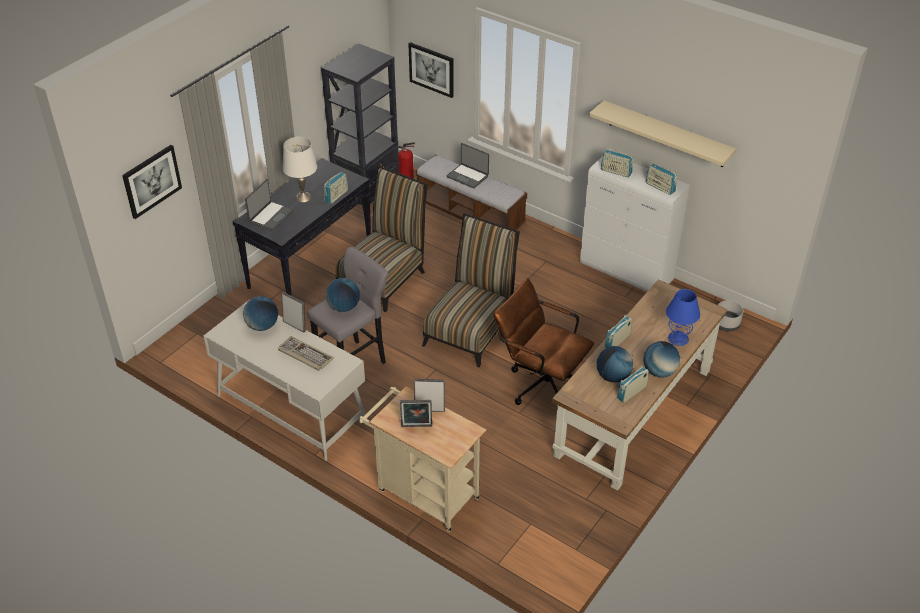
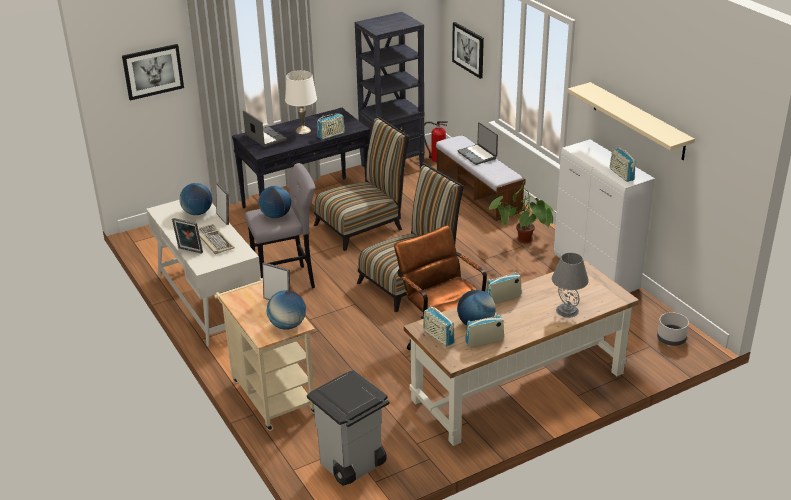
camera: 25 degrees right, 10 degrees down
laptop [245,179,294,231] -> laptop turned 90 degrees counterclockwise [243,110,286,147]
picture frame [400,400,432,427] -> picture frame moved to [172,218,203,254]
radio [601,149,633,177] -> radio moved to [423,306,455,347]
globe [643,341,680,378] -> globe moved to [267,290,306,330]
blue table lamp [666,289,700,346] -> grey table lamp [552,253,589,318]
none -> grey trash can [307,370,390,486]
none -> potted plant [488,182,555,243]

